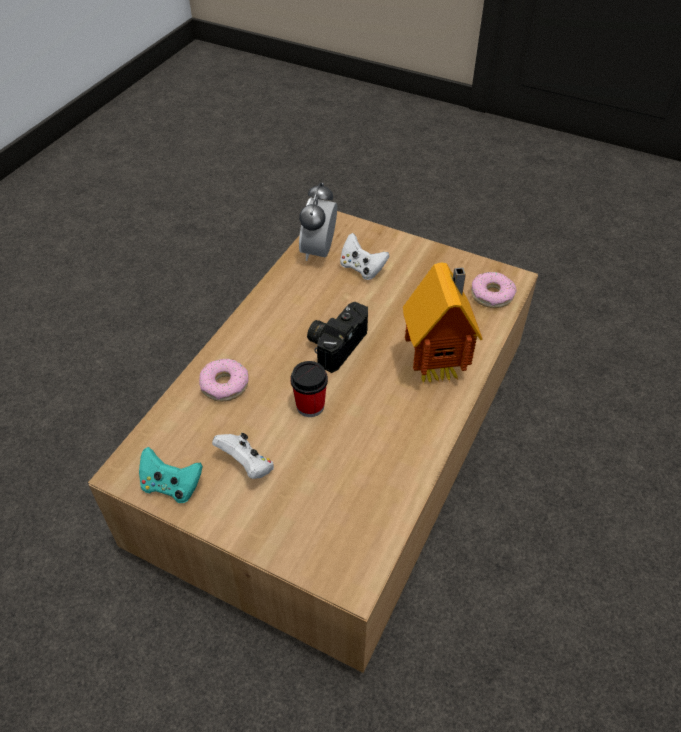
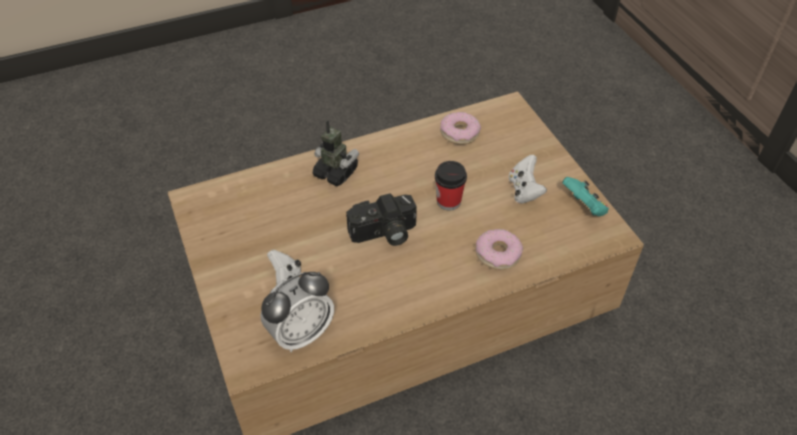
camera: 140 degrees left, 0 degrees up
toy house [403,263,483,384] -> toy robot [313,120,359,186]
donut [471,272,517,308] -> donut moved to [440,112,481,145]

